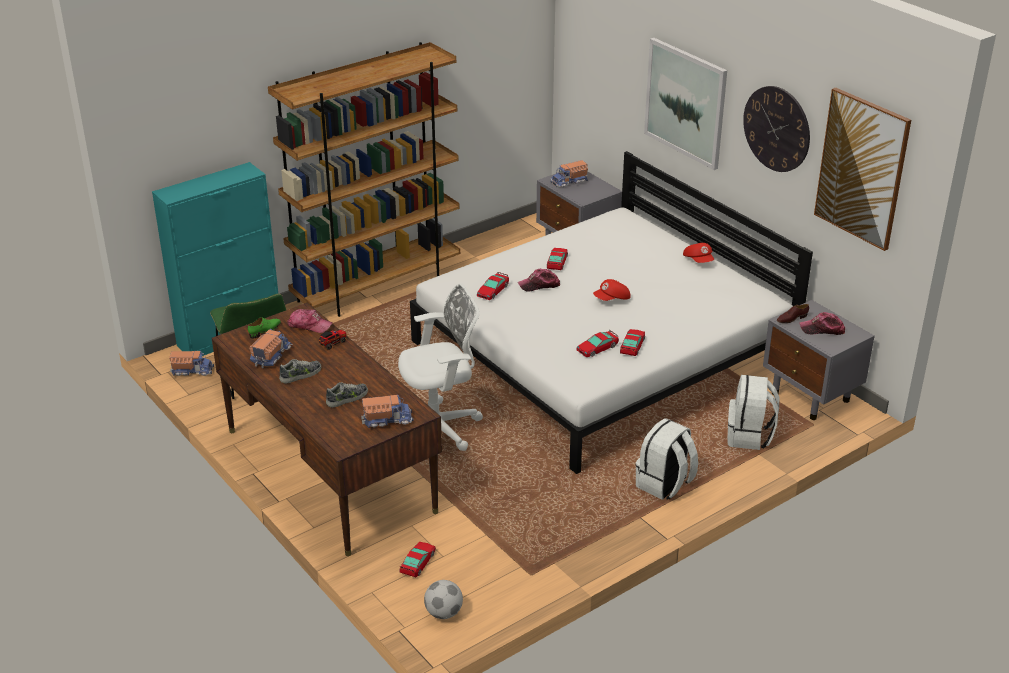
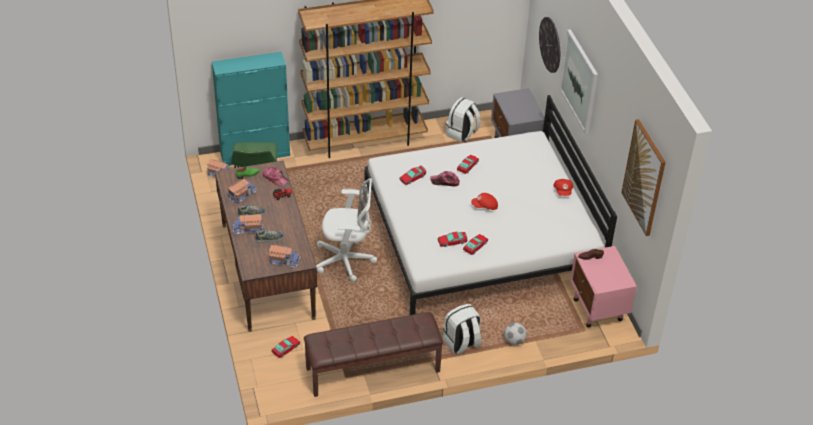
camera: 20 degrees right, 10 degrees up
football [424,580,463,619] -> football moved to [504,322,527,345]
toy truck [550,160,588,188] -> toy truck moved to [232,214,264,234]
white backpack [727,375,780,450] -> white backpack moved to [446,97,481,142]
wall clock [743,86,810,172] -> wall clock moved to [539,17,560,73]
grey nightstand [763,300,875,420] -> pink nightstand [570,246,637,327]
cap [799,312,845,335] -> none
none -> brown bench [304,312,443,397]

